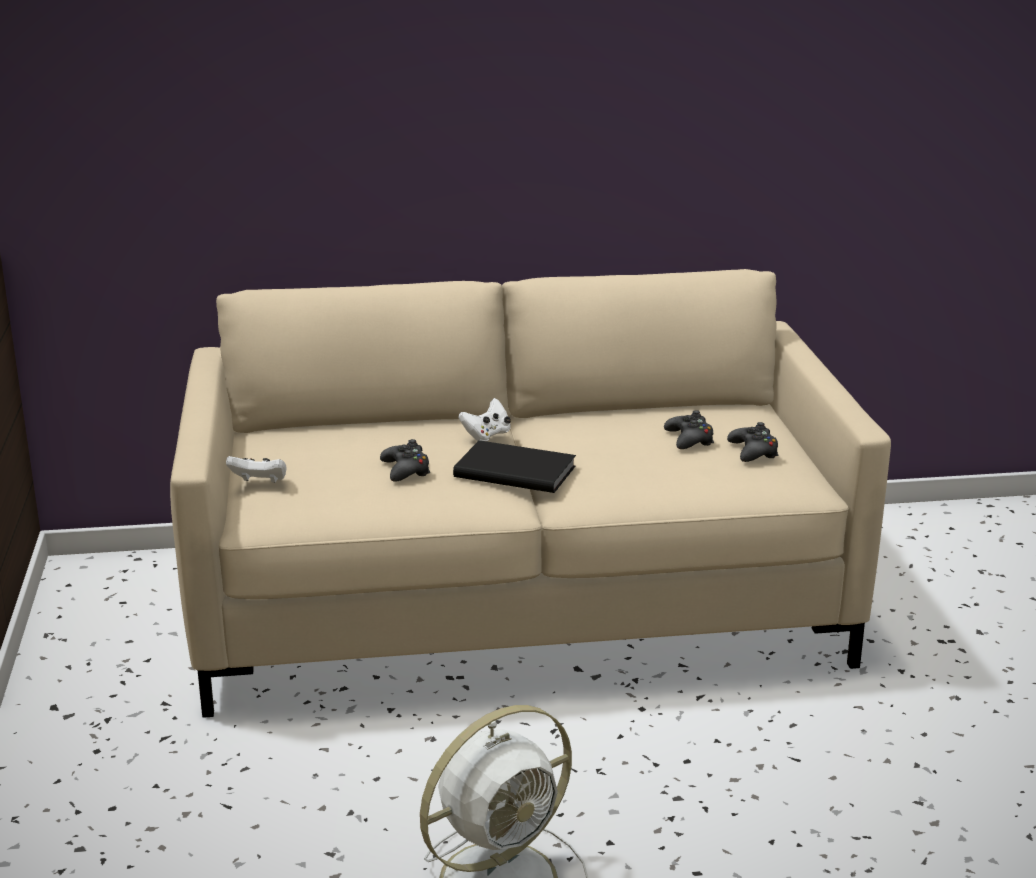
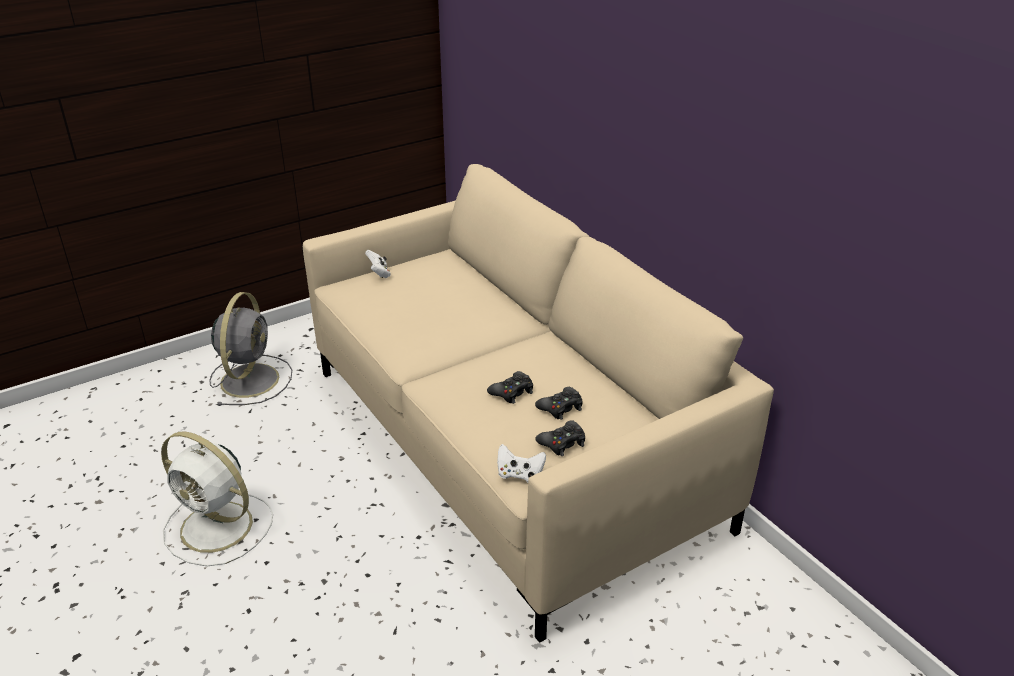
camera: 65 degrees right, 10 degrees up
black game controller [380,439,430,482] -> black game controller moved to [487,371,533,404]
black book [453,440,576,493] -> none
white game controller [458,398,511,441] -> white game controller moved to [497,444,546,483]
none -> grey fan [209,292,292,406]

